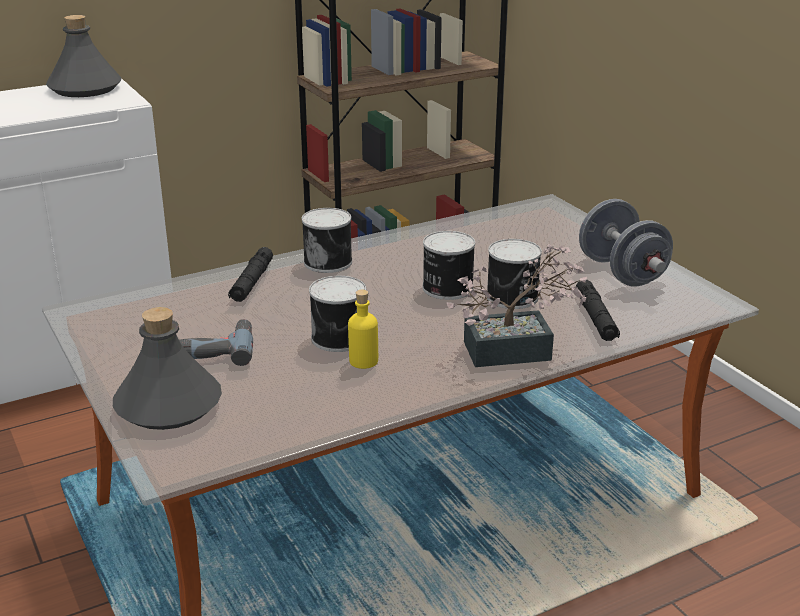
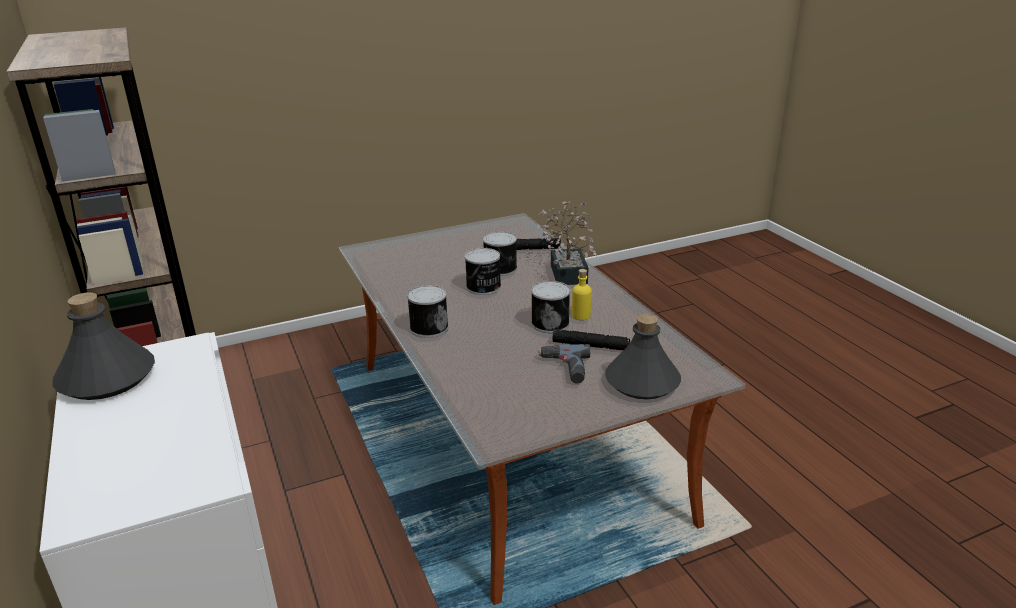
camera: 85 degrees left, 0 degrees up
black flashlight [228,247,273,302] -> black flashlight moved to [553,329,630,350]
grey dumbbell [579,199,673,287] -> none

